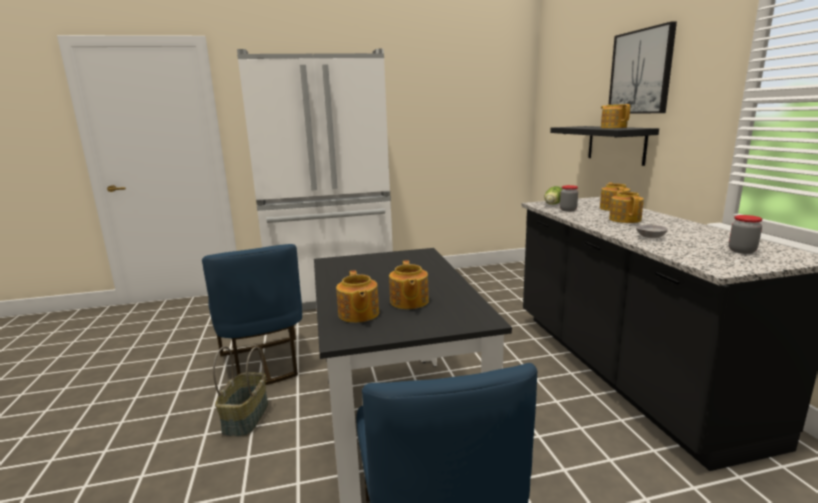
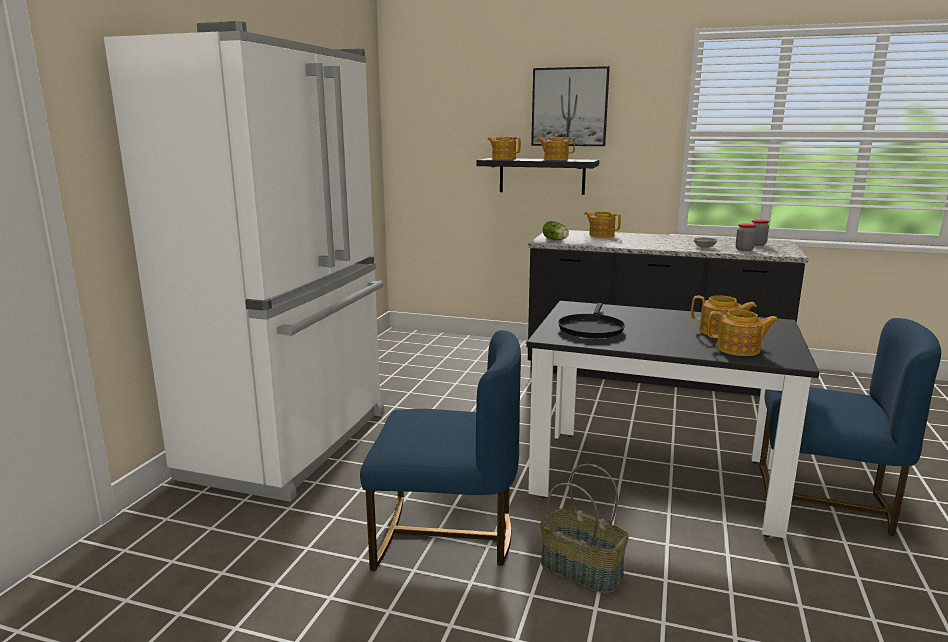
camera: 60 degrees left, 0 degrees up
jar [560,185,578,212] -> jar moved to [736,223,756,251]
teapot [609,190,644,223] -> teapot moved to [487,137,521,160]
none -> black frying pan [558,303,625,338]

